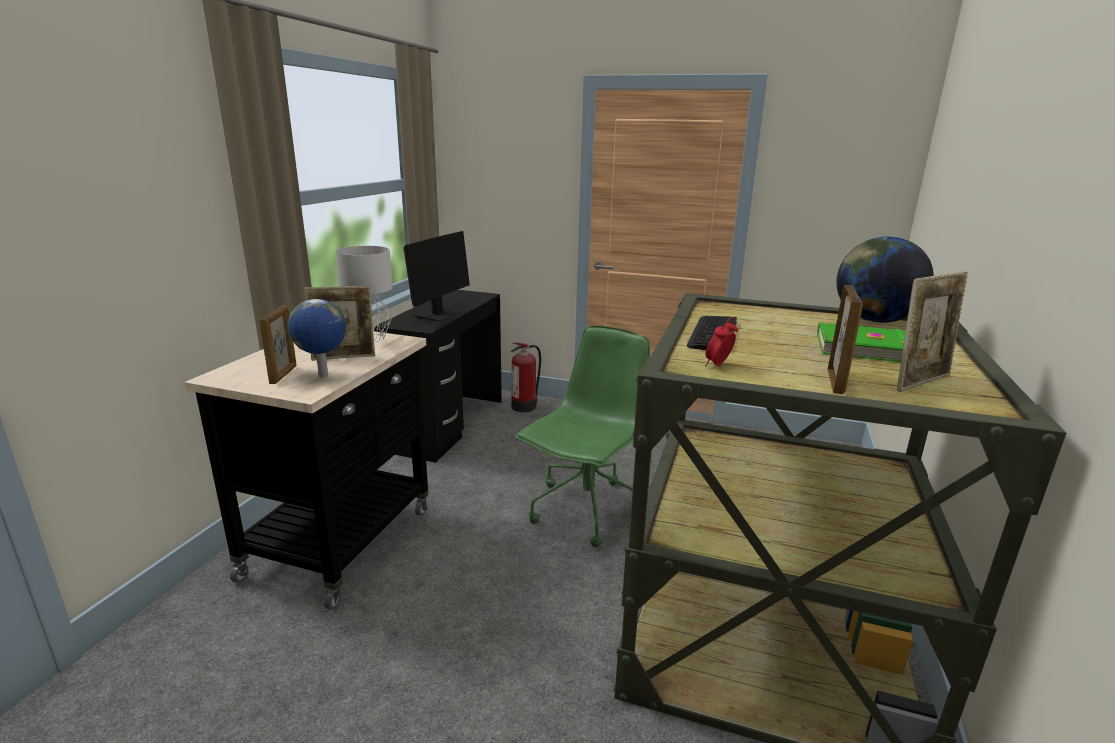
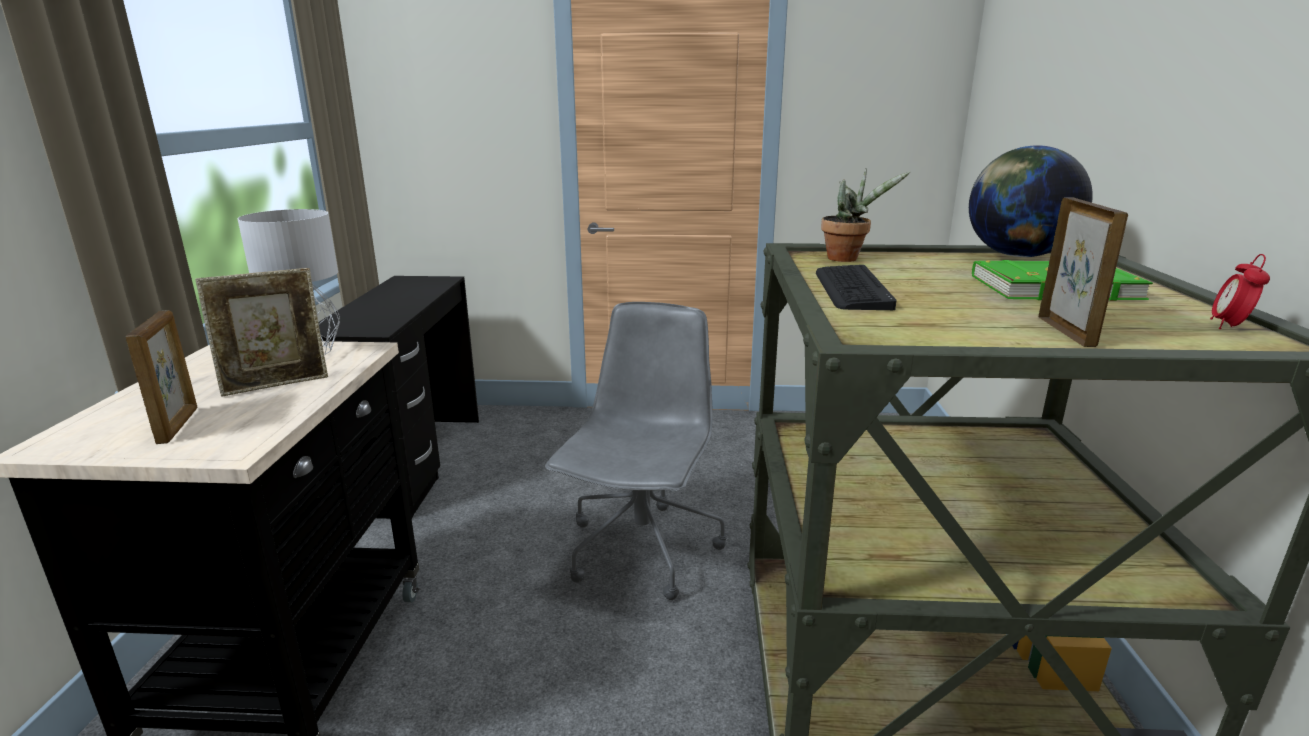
camera: 15 degrees left, 0 degrees up
globe [287,299,346,377] -> none
monitor [404,231,470,321] -> none
fire extinguisher [511,342,541,412] -> none
green office chair [515,326,650,547] -> grey office chair [545,302,727,600]
alarm clock [705,317,738,367] -> alarm clock moved to [1210,254,1270,329]
picture frame [897,272,968,392] -> none
none -> potted plant [821,168,910,262]

